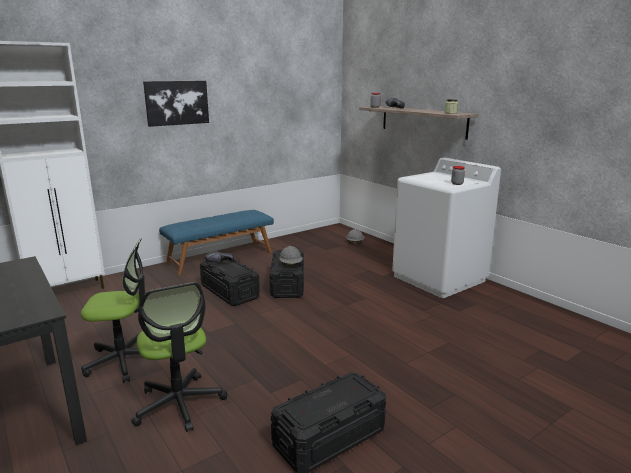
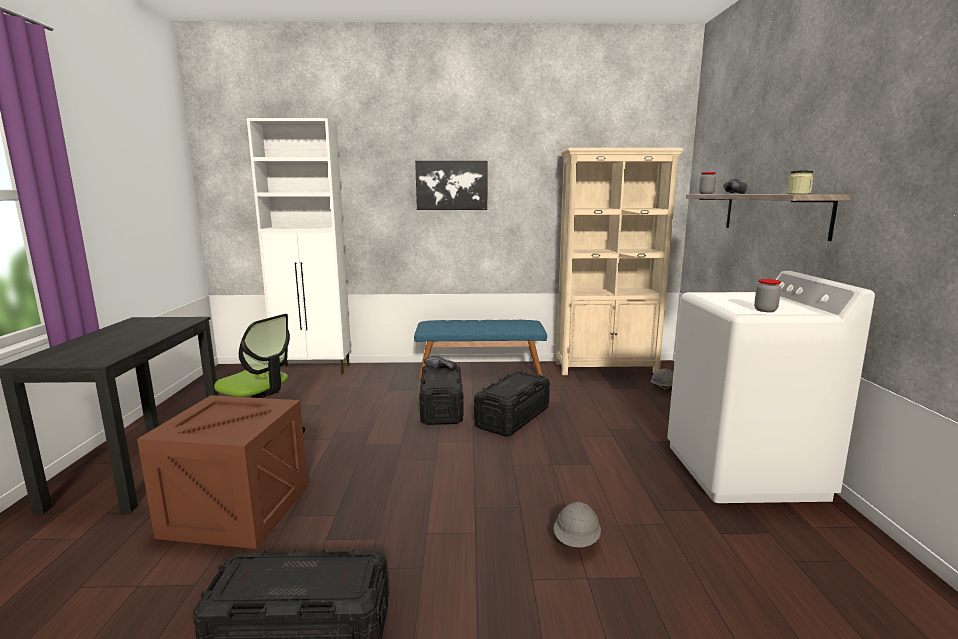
camera: 35 degrees right, 5 degrees down
office chair [131,282,227,432] -> crate [137,395,308,549]
grey hard hat [279,246,303,265] -> grey hard hat moved to [554,502,601,548]
none -> beige bookcase [556,148,684,375]

